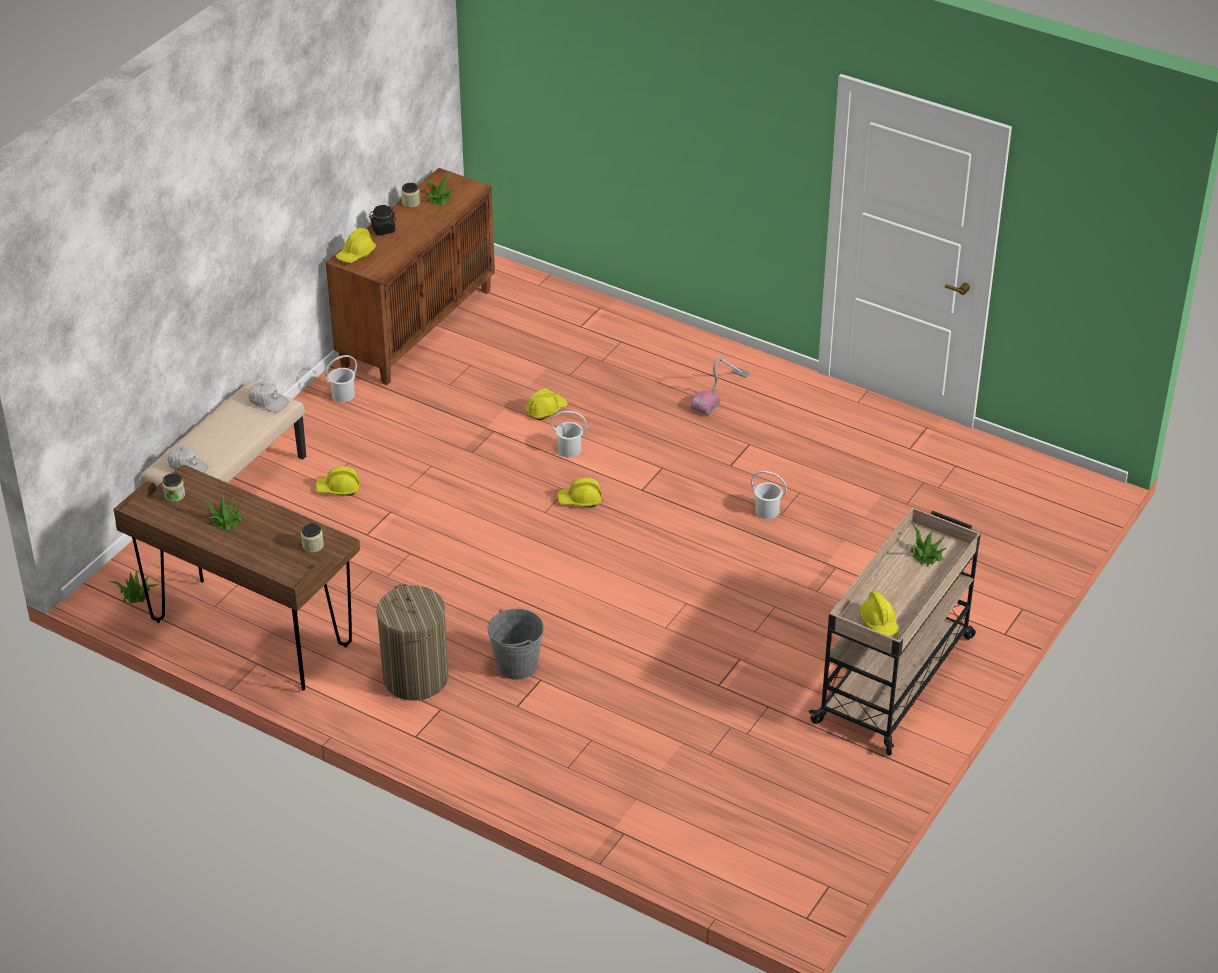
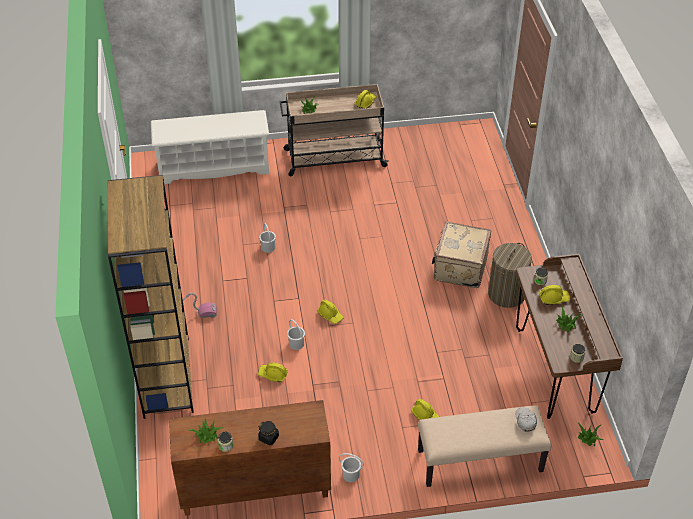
camera: 130 degrees left, 5 degrees up
white cap [248,382,289,413] -> none
yellow hard hat [335,228,376,263] -> yellow hard hat moved to [540,285,570,305]
grey bucket [488,609,544,680] -> beige suitcase [432,221,491,288]
none -> brown bookcase [108,175,194,419]
none -> white shoe rack [151,110,269,184]

